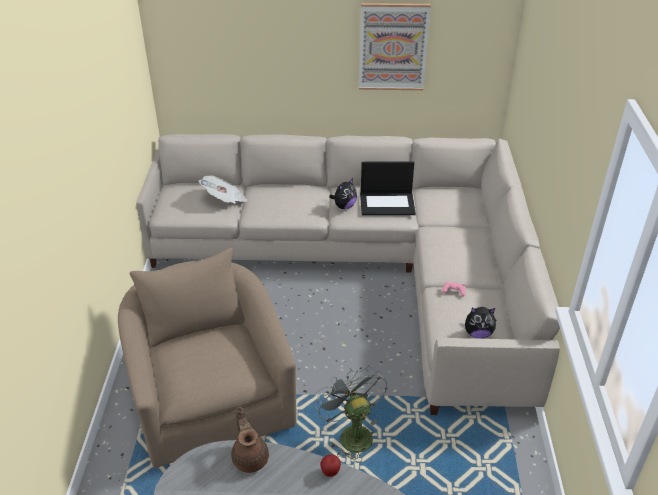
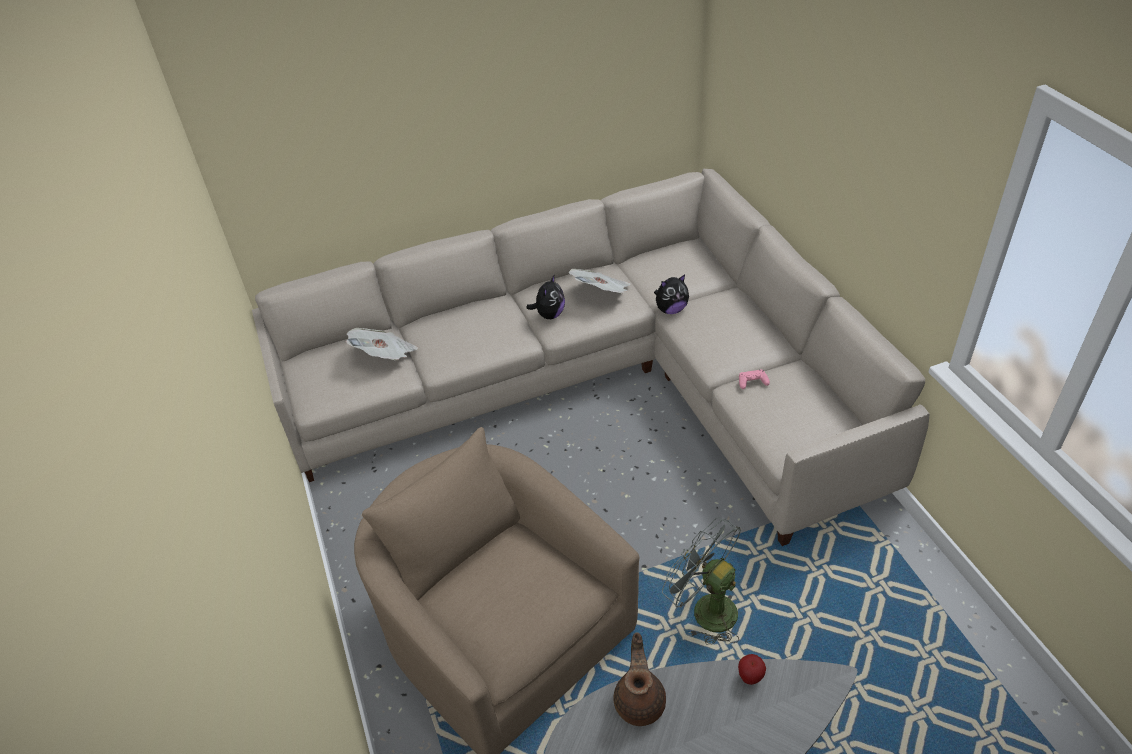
camera: 20 degrees left, 5 degrees up
brown teapot [231,407,269,473] -> brown teapot turned 45 degrees clockwise [613,632,666,726]
picture [359,3,431,90] -> none
laptop [360,161,416,216] -> newspaper [569,269,631,293]
plush toy [465,307,497,339] -> plush toy moved to [654,274,689,314]

